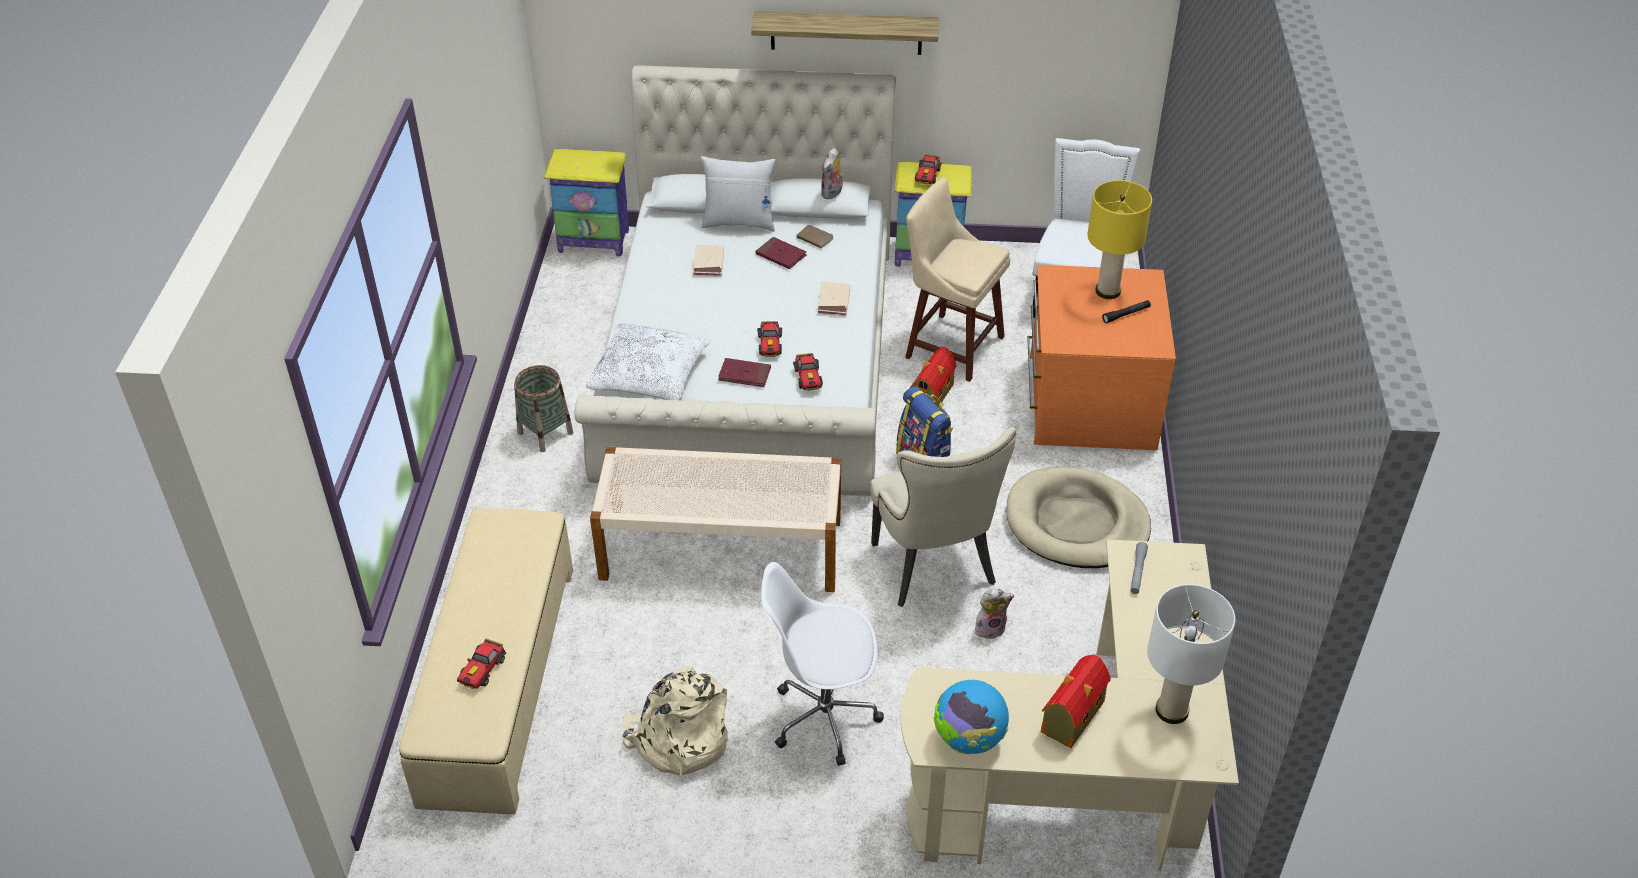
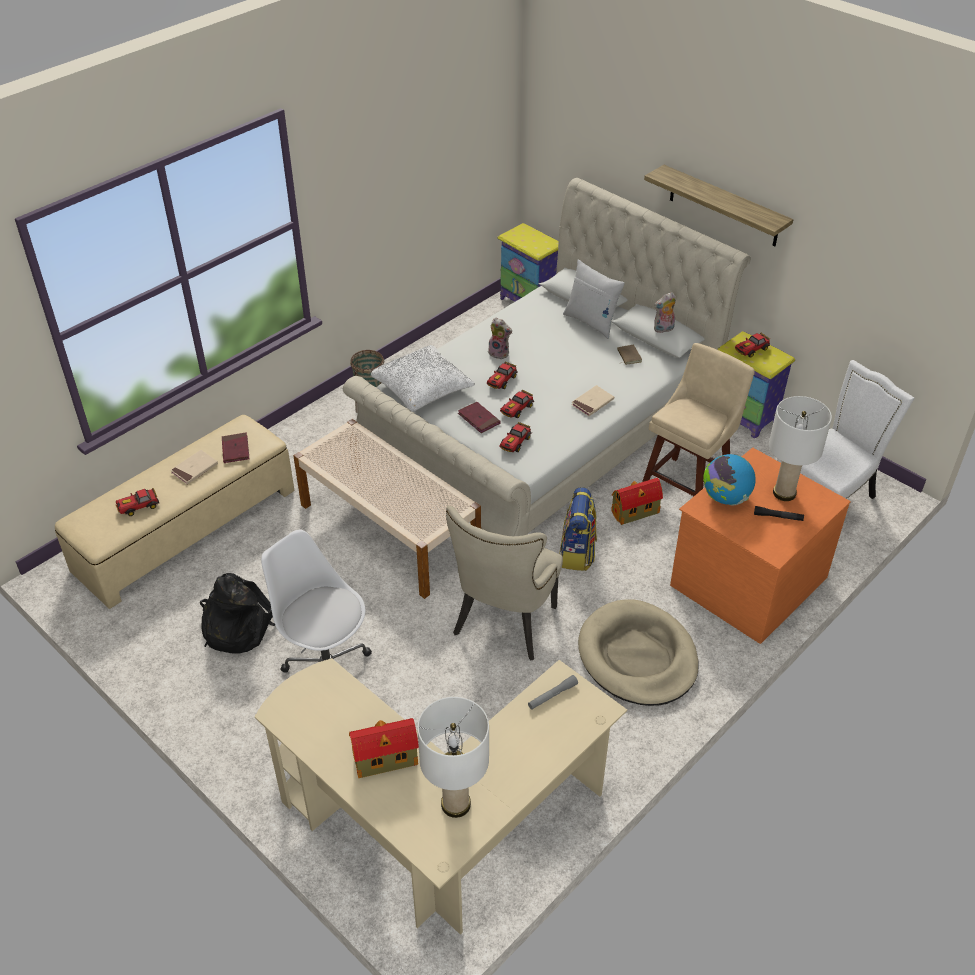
camera: 40 degrees right, 0 degrees up
beige backpack [622,667,728,776] -> black backpack [200,573,275,654]
beige book [693,245,724,277] -> beige book moved to [170,450,218,485]
red book [755,237,807,269] -> red book moved to [222,432,249,463]
beige chair [905,178,1010,382] -> beige chair turned 60 degrees clockwise [642,343,755,496]
globe [933,680,1009,754] -> globe moved to [703,454,756,505]
plush toy [975,588,1014,640] -> plush toy moved to [488,318,512,359]
yellow table lamp [1087,180,1152,299] -> white table lamp [769,396,832,501]
none -> toy car [487,362,518,389]

